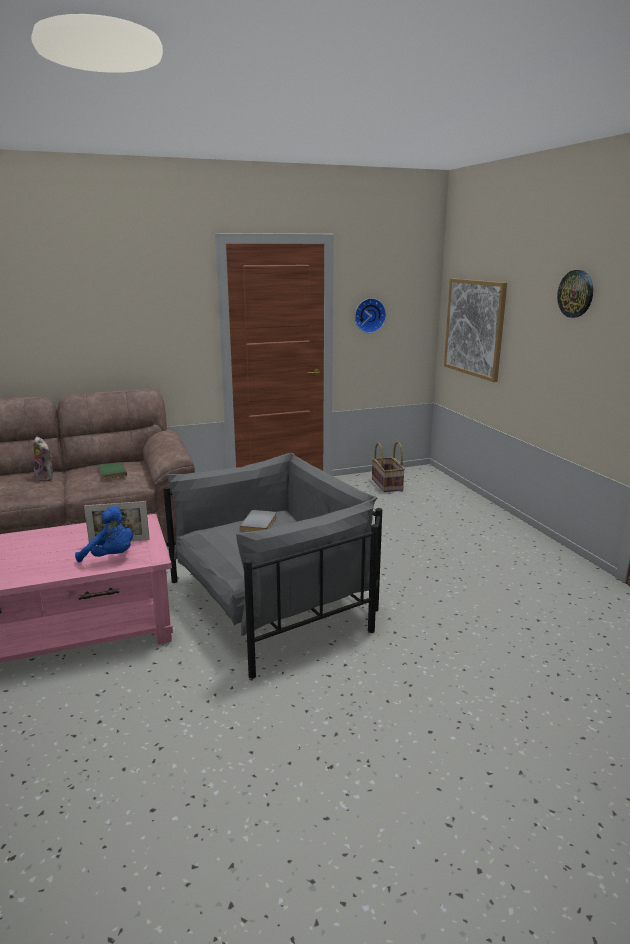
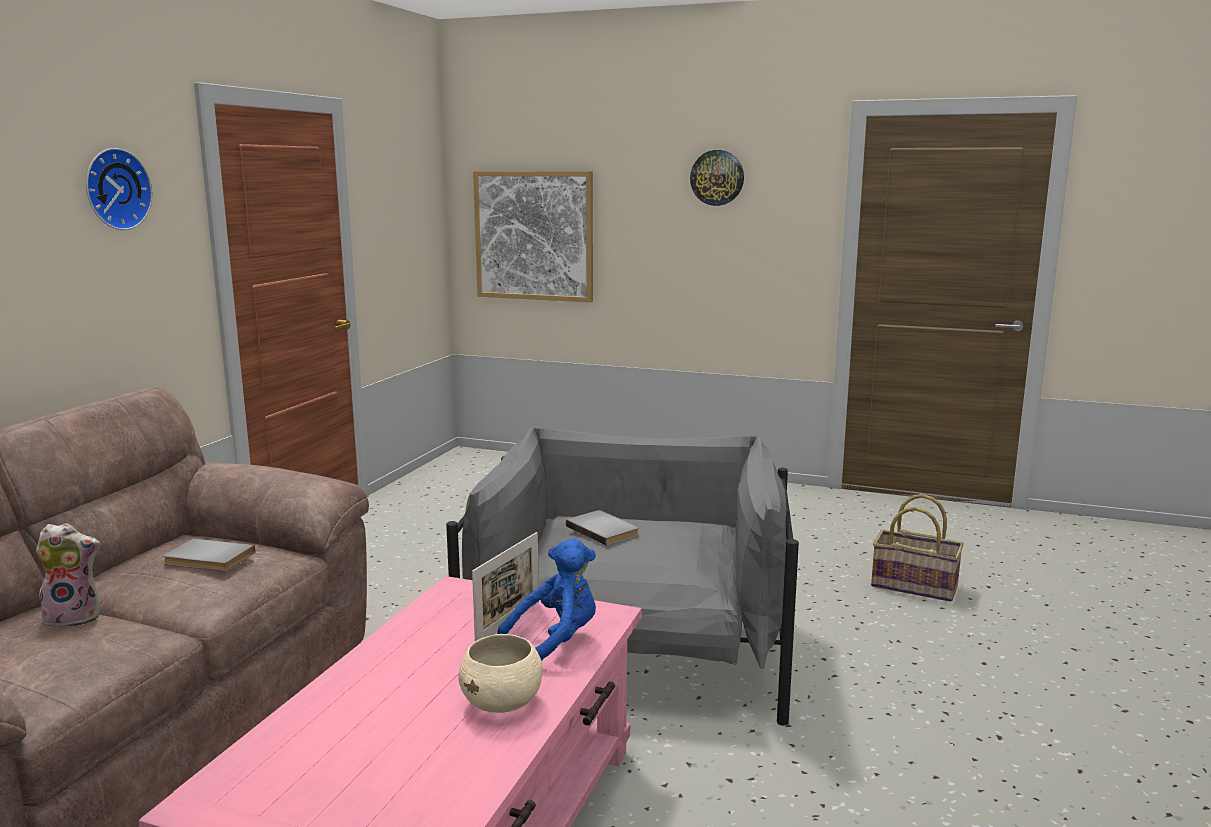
camera: 50 degrees left, 5 degrees down
green book [98,462,127,479] -> grey book [163,539,255,572]
wall clock [355,298,386,333] -> wall clock moved to [86,148,153,230]
basket [372,441,405,492] -> basket moved to [871,494,964,602]
none -> beige bowl [458,634,543,713]

